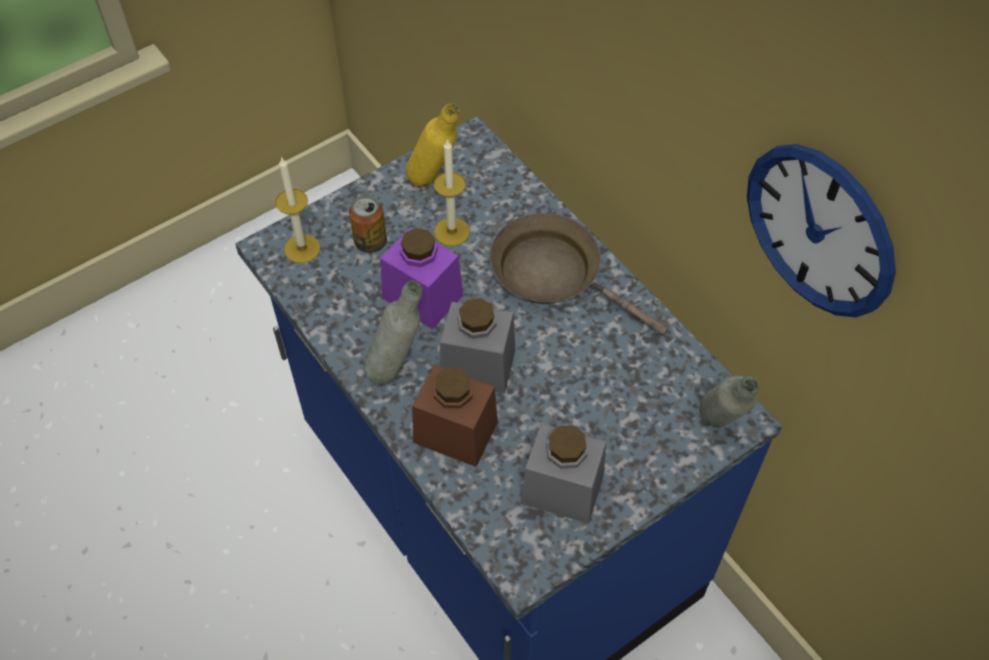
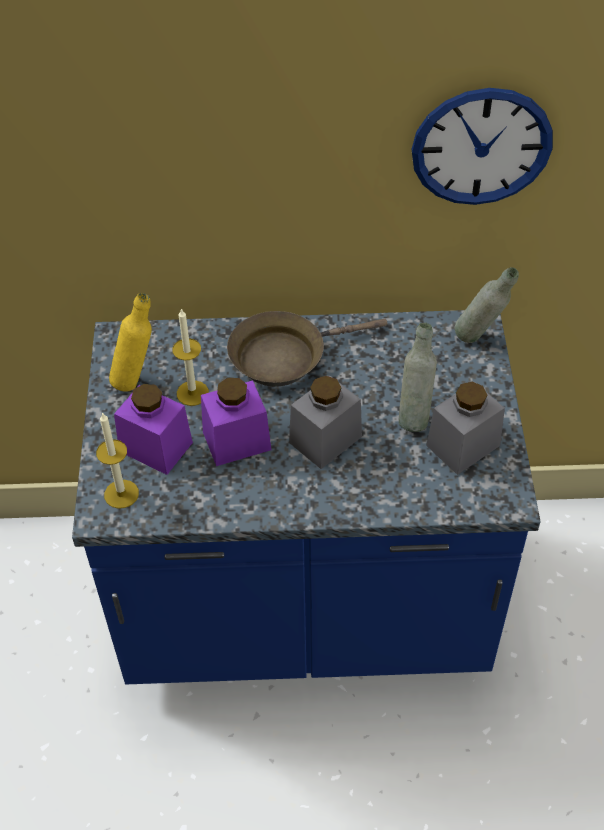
camera: 55 degrees left, 5 degrees down
can [349,195,387,253] -> purple jar [114,384,193,475]
grey bottle [364,281,422,384] -> grey bottle moved to [399,322,437,432]
brown jar [412,365,498,467] -> none

